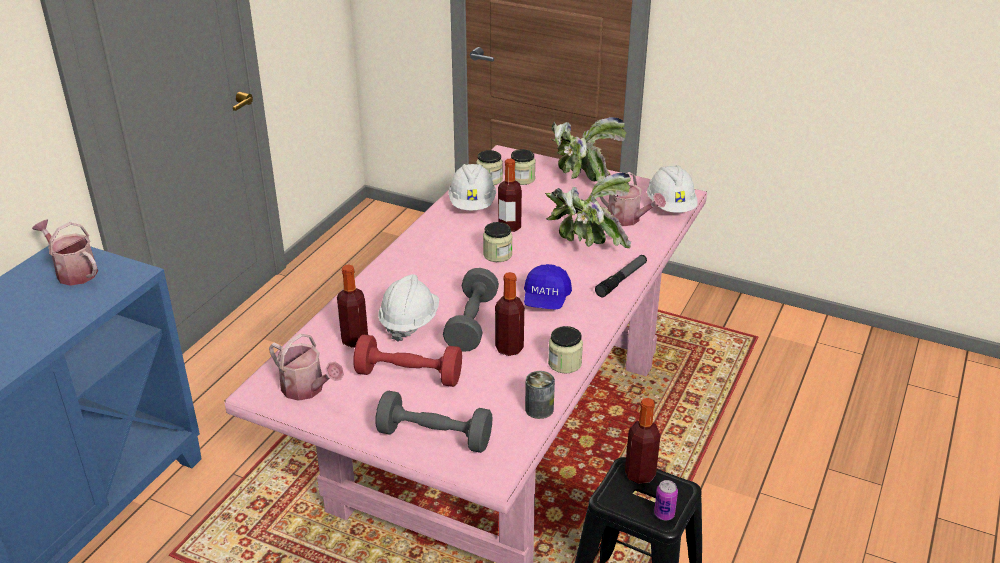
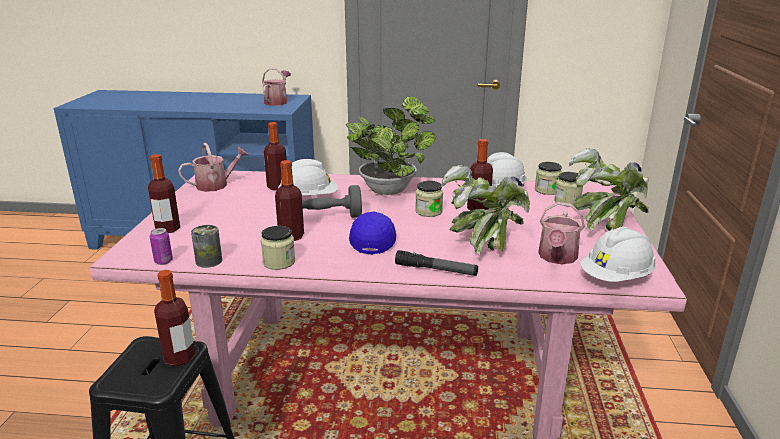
camera: 70 degrees right, 10 degrees down
watering can [269,334,344,401] -> watering can turned 135 degrees counterclockwise [178,143,249,192]
red dumbbell [353,335,462,387] -> none
grey dumbbell [375,391,493,453] -> bottle [148,154,180,233]
blue cap [524,264,572,309] -> blue cap turned 105 degrees clockwise [349,212,396,254]
can [654,480,678,521] -> can moved to [150,228,173,265]
none -> potted plant [346,96,435,195]

